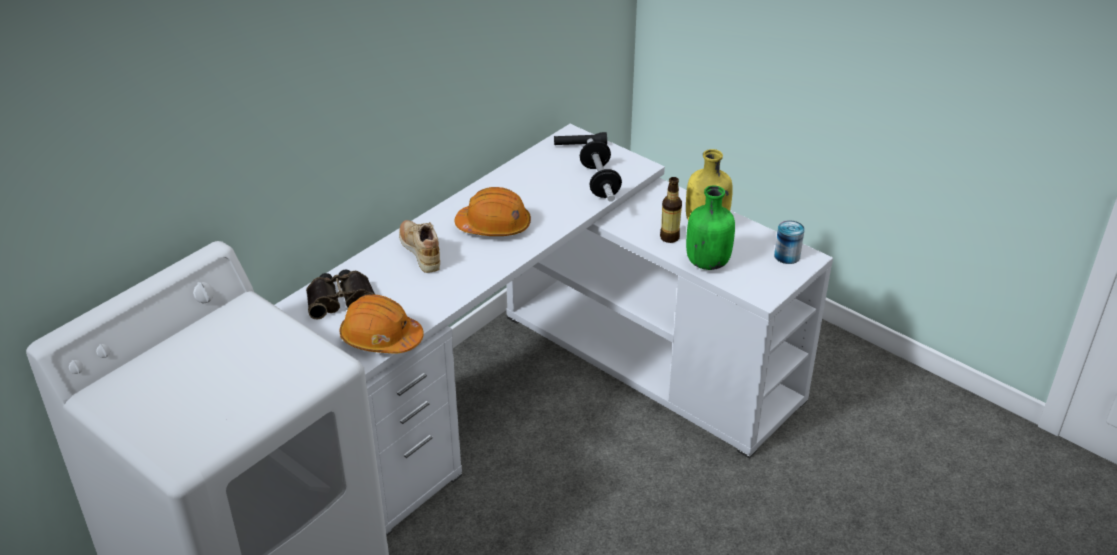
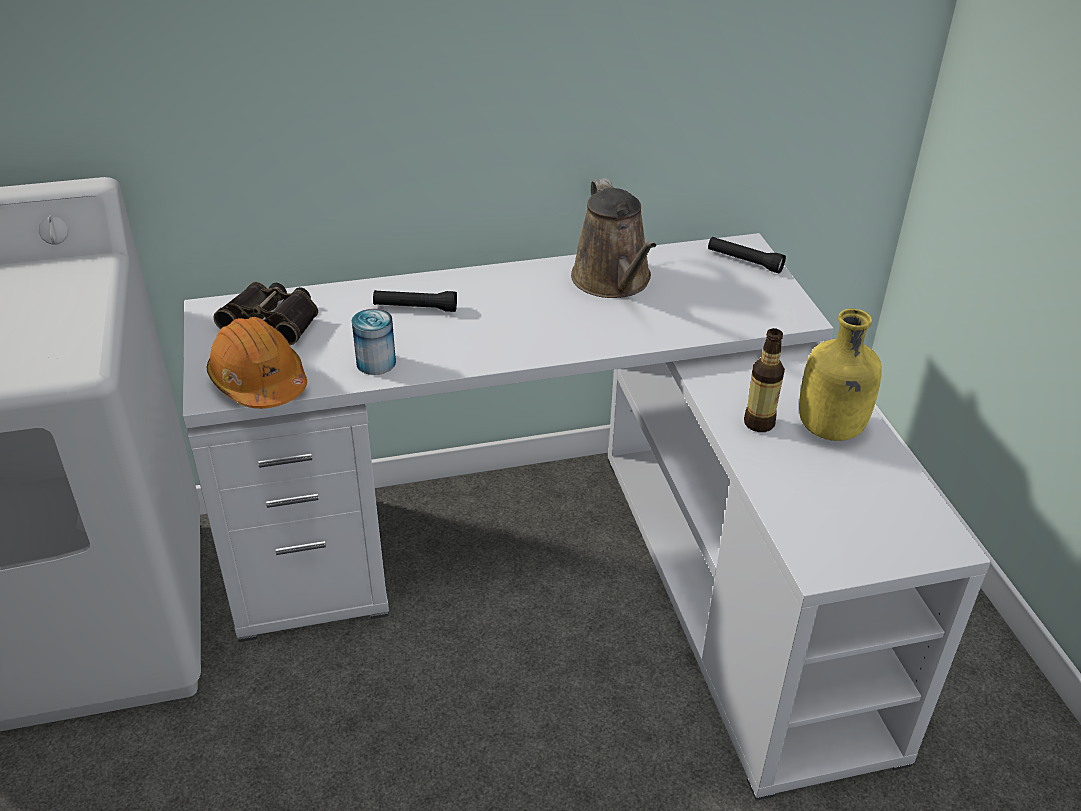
camera: 35 degrees right, 0 degrees up
beige shoe [399,220,440,273] -> black flashlight [373,290,457,312]
orange hard hat [454,187,531,236] -> none
dumbbell [580,139,622,202] -> none
green bottle [686,185,735,270] -> none
can [774,220,805,264] -> can moved to [352,309,396,375]
none -> brown watering can [571,178,657,298]

